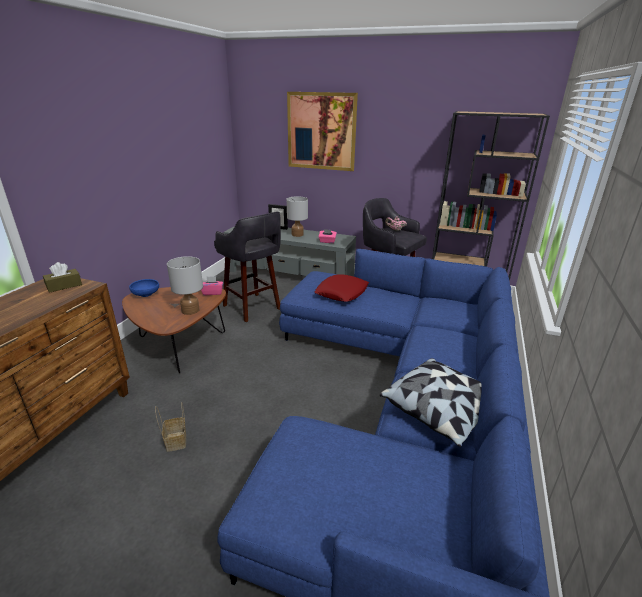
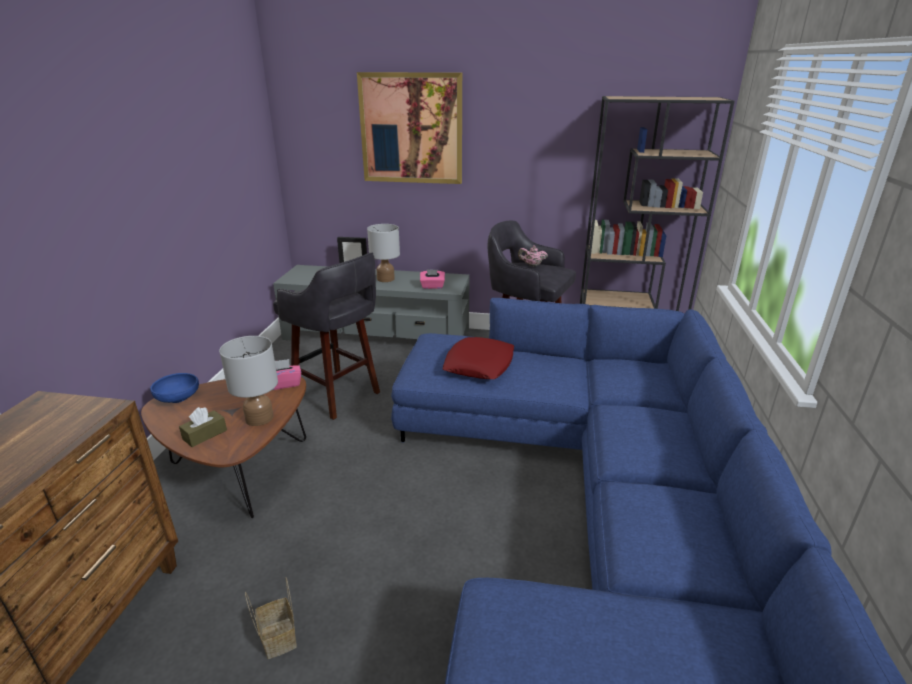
camera: 10 degrees left, 0 degrees up
brown tissue box [43,262,82,293] -> brown tissue box moved to [179,407,227,447]
pillow [380,358,482,447] -> none

